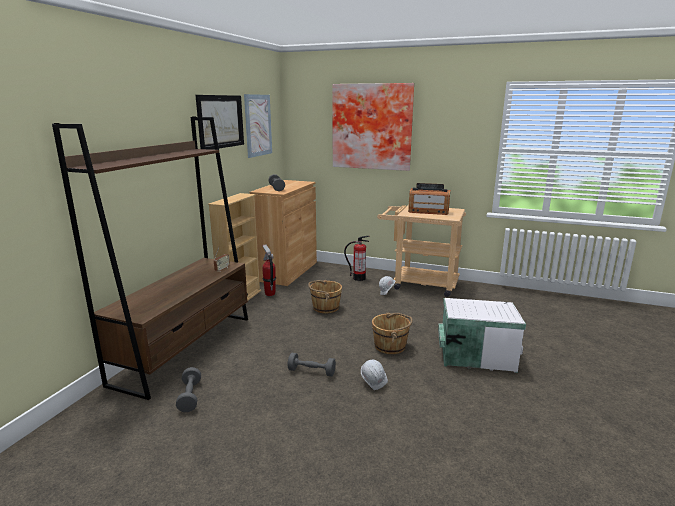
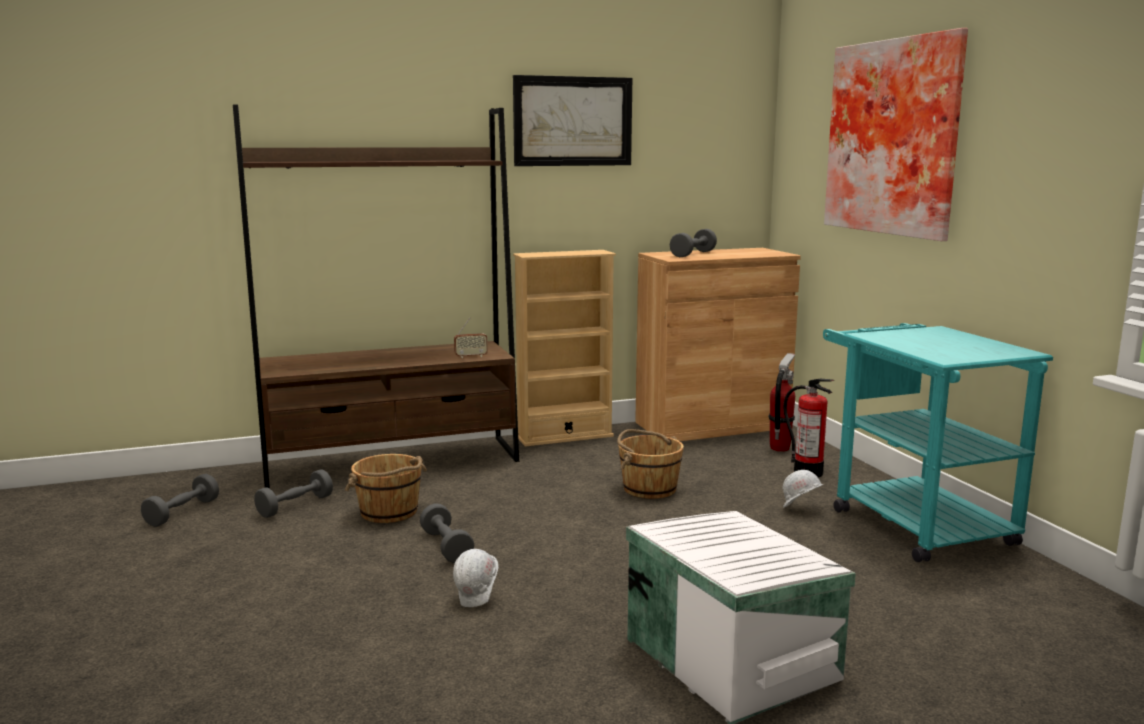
camera: 50 degrees right, 5 degrees down
picture [244,94,272,158] -> none
fire extinguisher [262,245,276,296] -> fire extinguisher moved to [768,353,795,452]
brown bucket [372,312,413,354] -> brown bucket moved to [345,454,427,523]
beige cart [377,205,466,297] -> turquoise cart [823,323,1053,562]
radio [408,183,450,215] -> none
none -> grey dumbbell [141,474,219,527]

